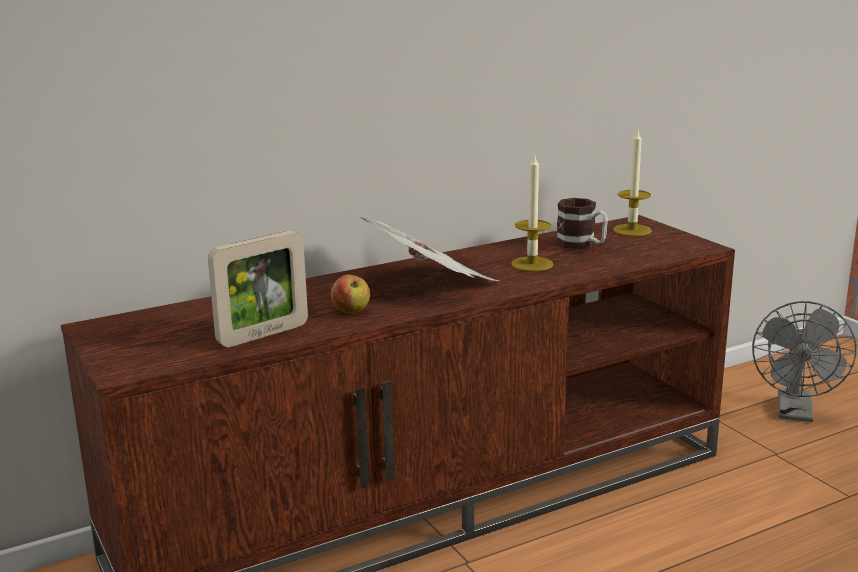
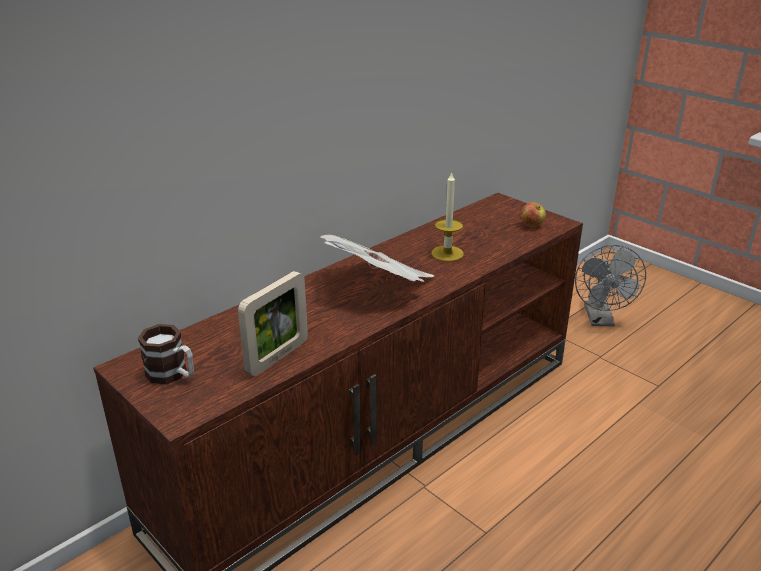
camera: 15 degrees left, 10 degrees up
apple [331,275,370,313] -> apple moved to [521,202,546,227]
mug [556,198,608,250] -> mug moved to [138,324,194,385]
candle [613,131,652,236] -> none

